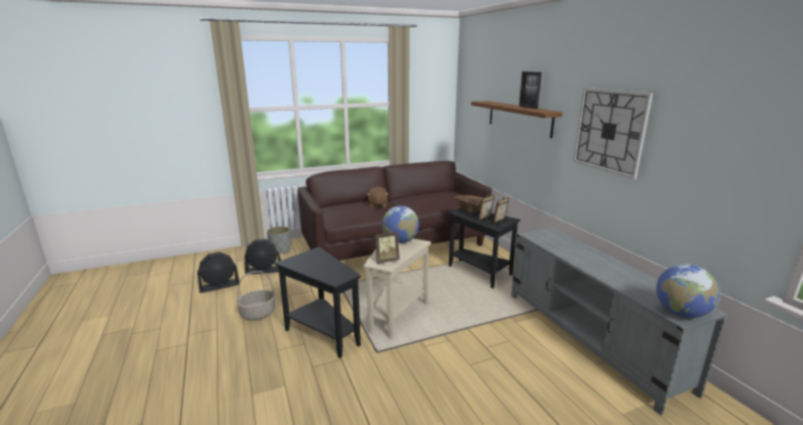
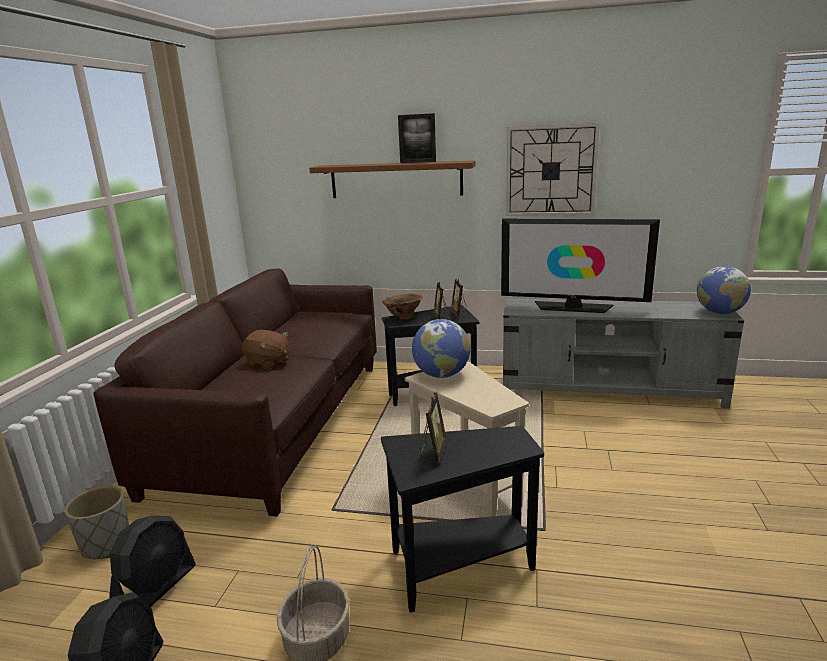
camera: 55 degrees left, 0 degrees up
picture frame [375,230,400,264] -> picture frame moved to [418,392,446,463]
none -> television [501,219,660,313]

